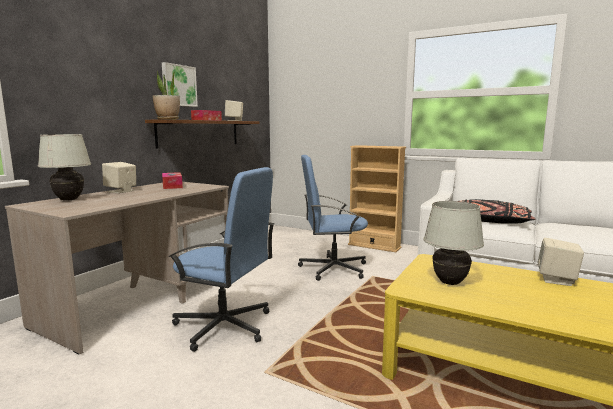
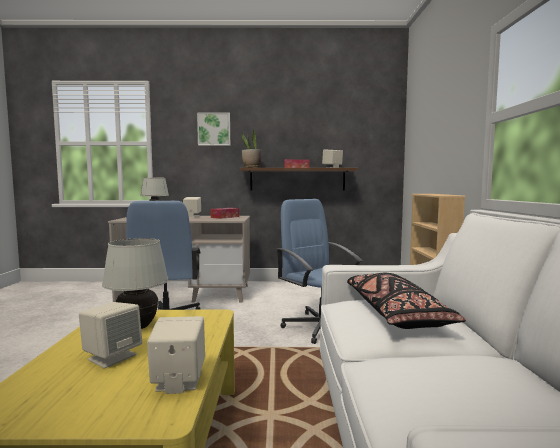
camera: 60 degrees right, 5 degrees down
picture [162,62,198,107] -> picture moved to [197,113,230,146]
none -> beige speaker [79,302,142,368]

